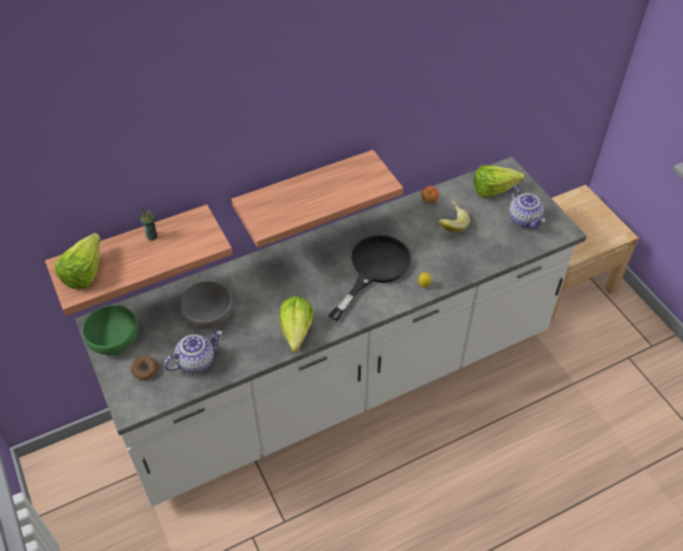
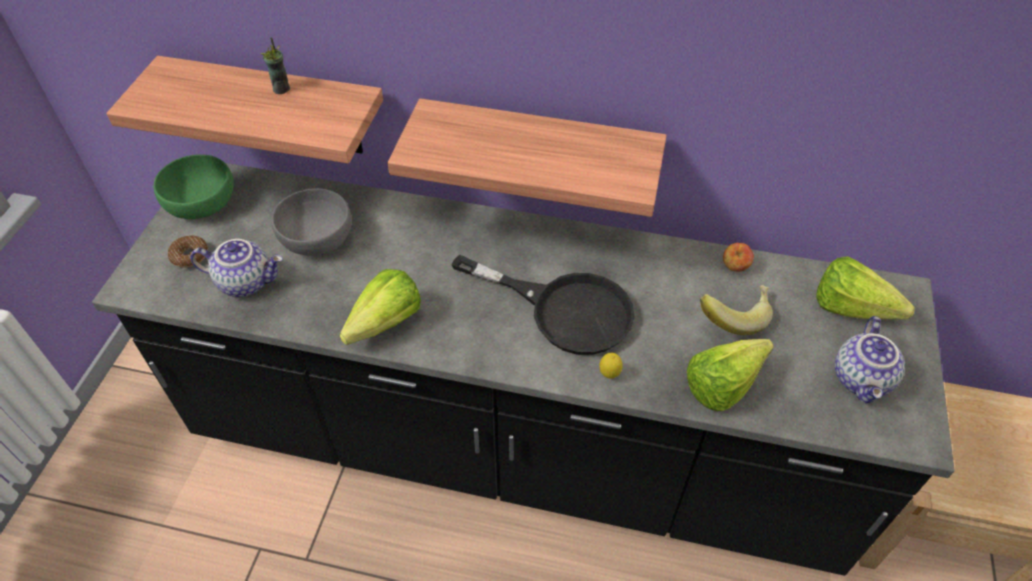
camera: 40 degrees right, 0 degrees up
lettuce [55,233,101,289] -> lettuce moved to [687,339,773,411]
white counter [75,157,587,507] -> black counter [92,163,955,576]
black frying pan [328,235,411,321] -> black frying pan turned 45 degrees clockwise [452,254,635,355]

